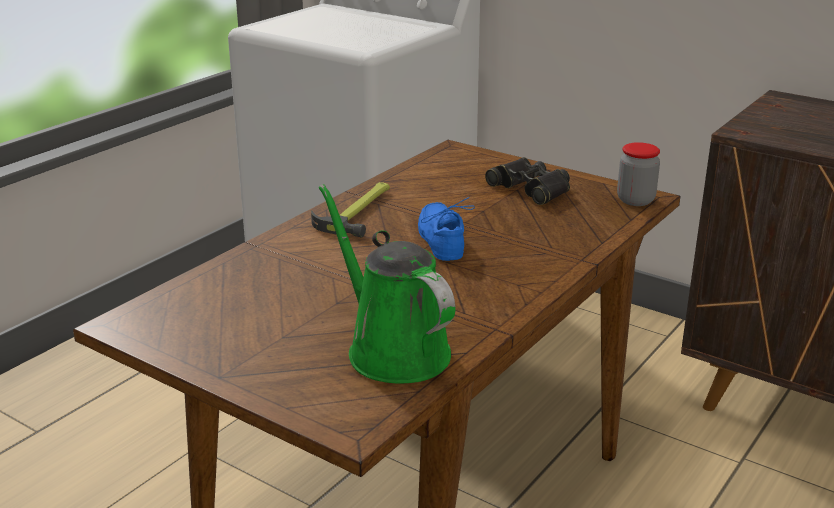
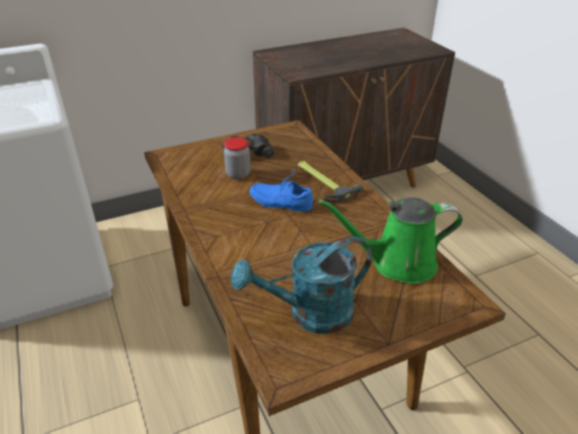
camera: 60 degrees left, 10 degrees up
hammer [311,182,390,238] -> hammer moved to [298,161,363,203]
jar [617,142,660,206] -> jar moved to [224,137,251,180]
none -> turquoise watering can [231,237,372,334]

